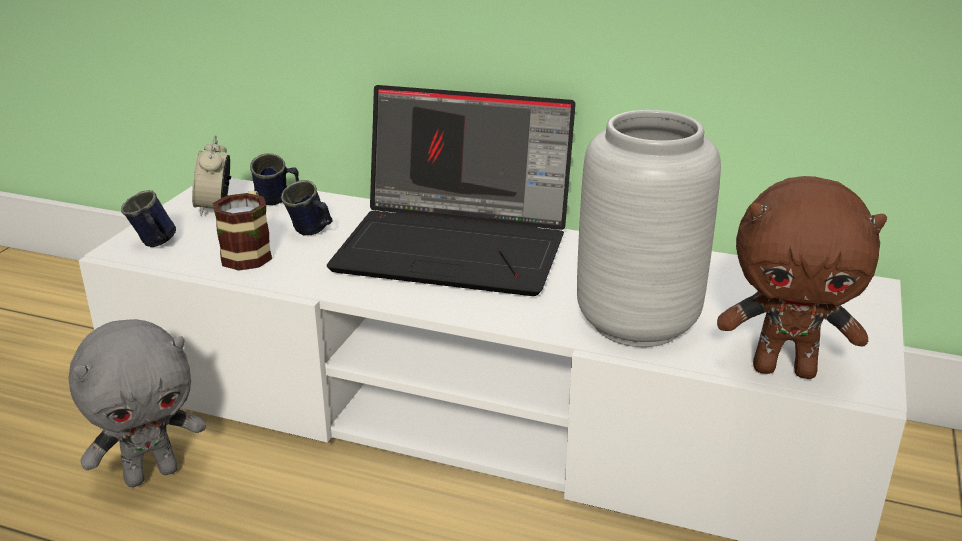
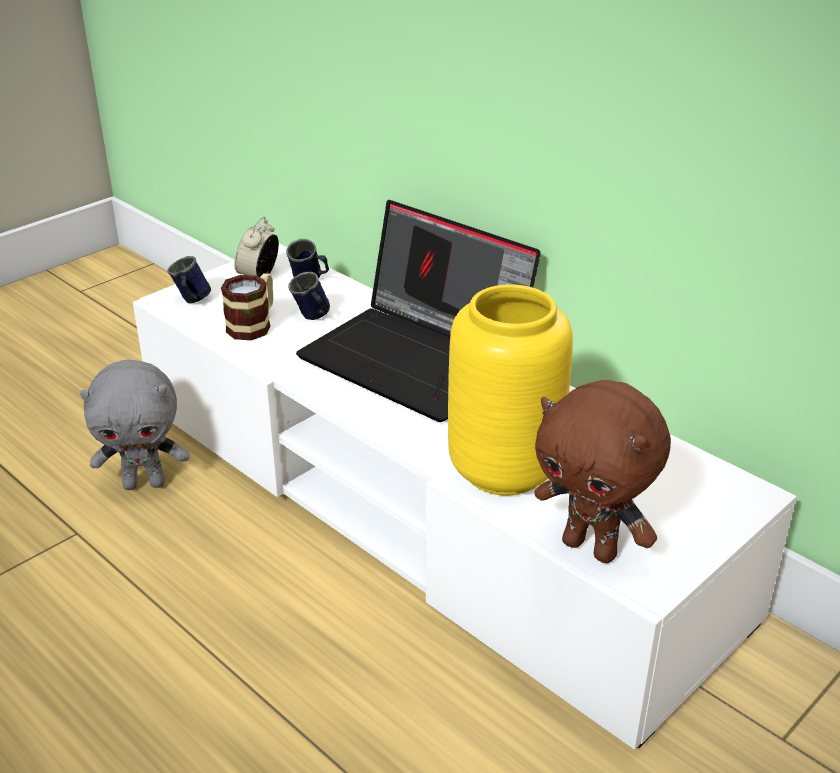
camera: 25 degrees right, 5 degrees up
grey vase [577,110,721,347] -> yellow vase [448,285,573,495]

